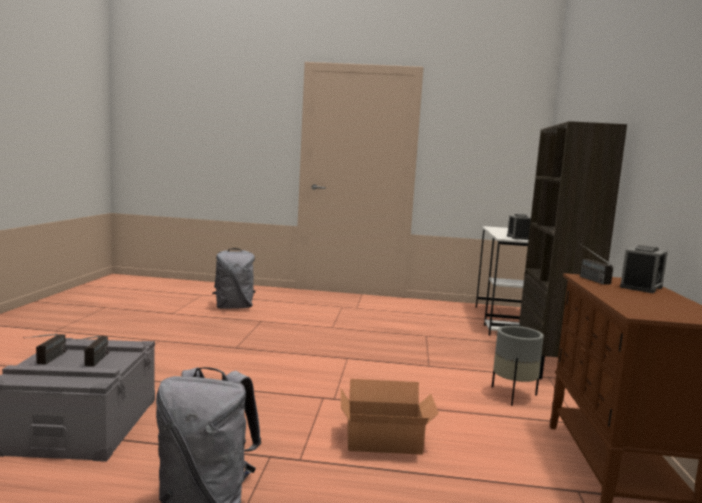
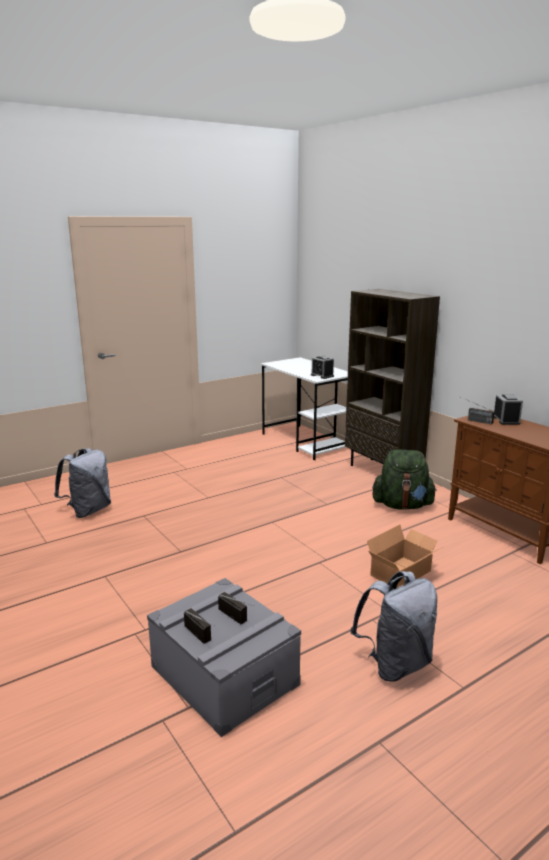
camera: 40 degrees left, 10 degrees up
grey planter [492,326,544,406] -> green backpack [372,449,437,510]

